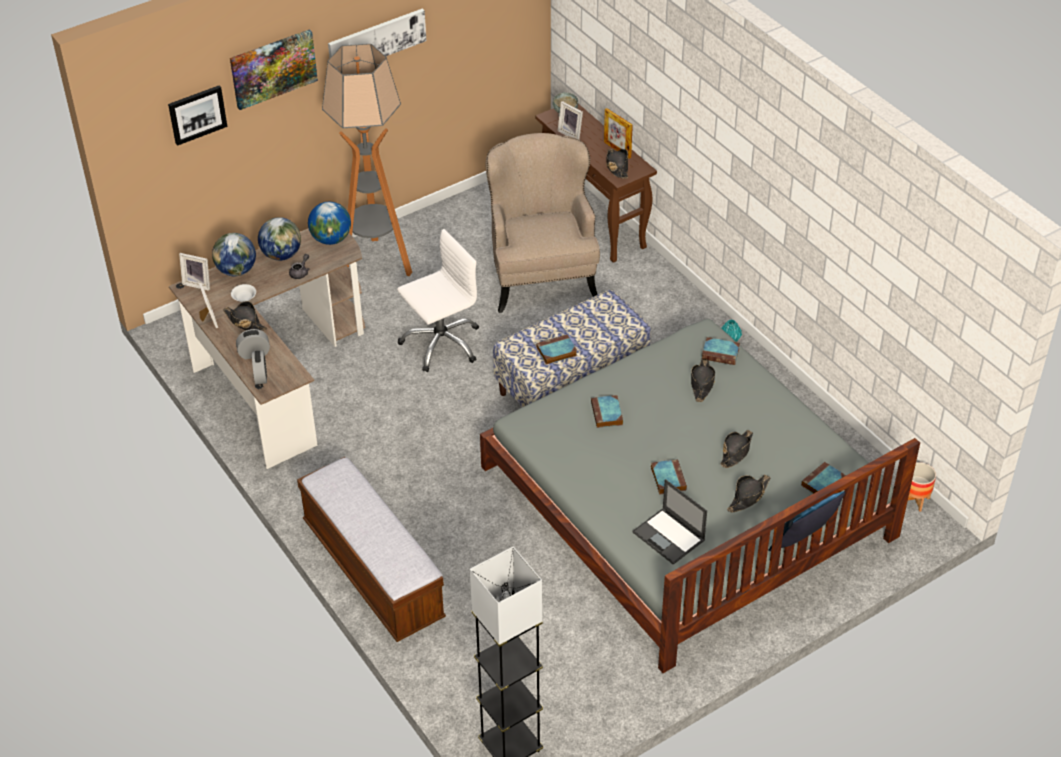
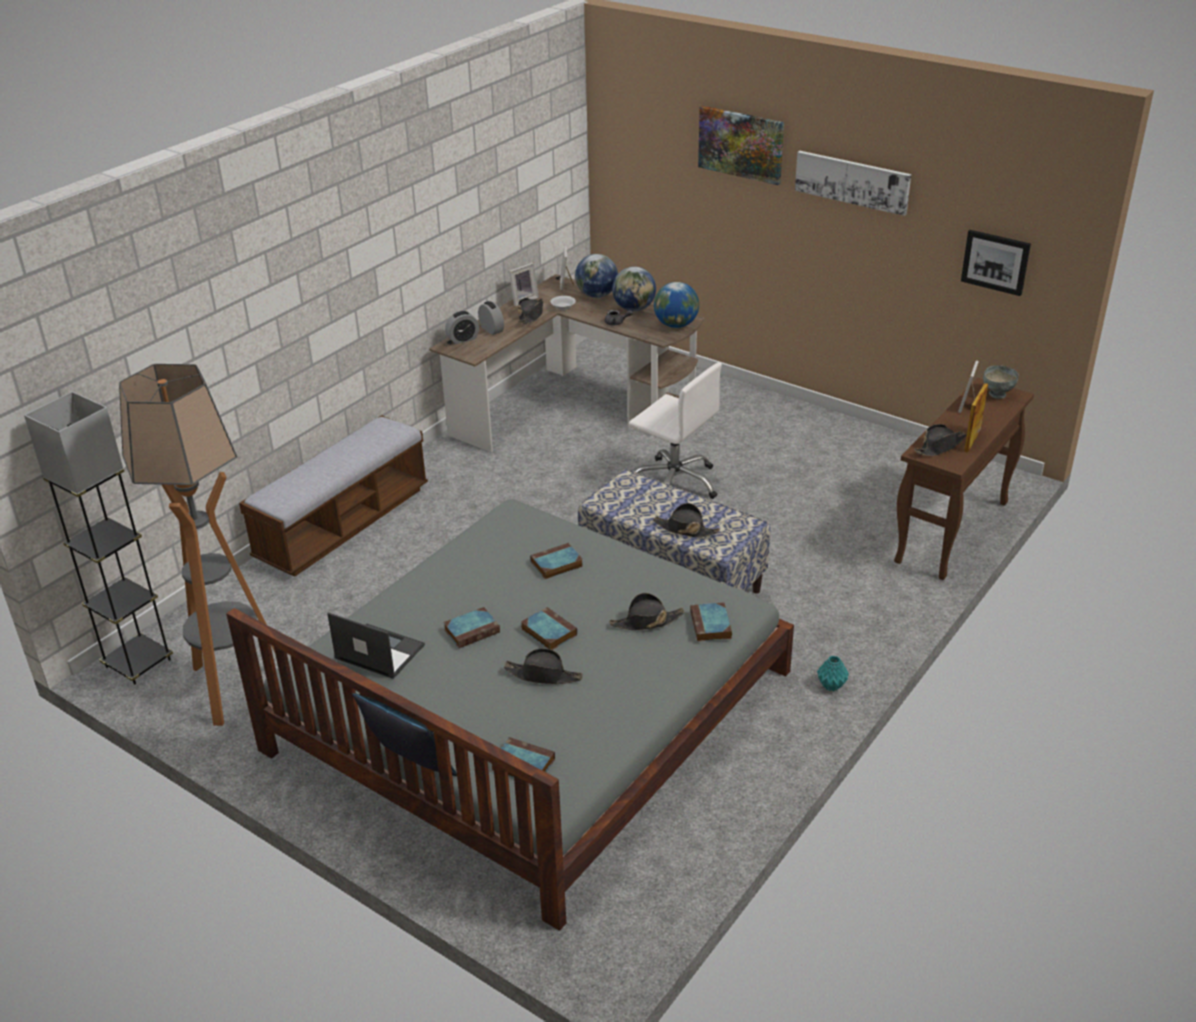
camera: 70 degrees right, 10 degrees down
picture [168,85,227,146] -> picture moved to [961,230,1031,296]
floor lamp [322,44,412,276] -> floor lamp moved to [119,364,275,726]
beige armchair [486,133,600,313] -> none
book [536,334,577,364] -> book moved to [521,607,577,650]
laptop [633,479,707,565] -> laptop turned 90 degrees clockwise [327,612,425,679]
black hat [727,474,770,513] -> black hat moved to [653,503,720,537]
planter [908,462,936,512] -> none

